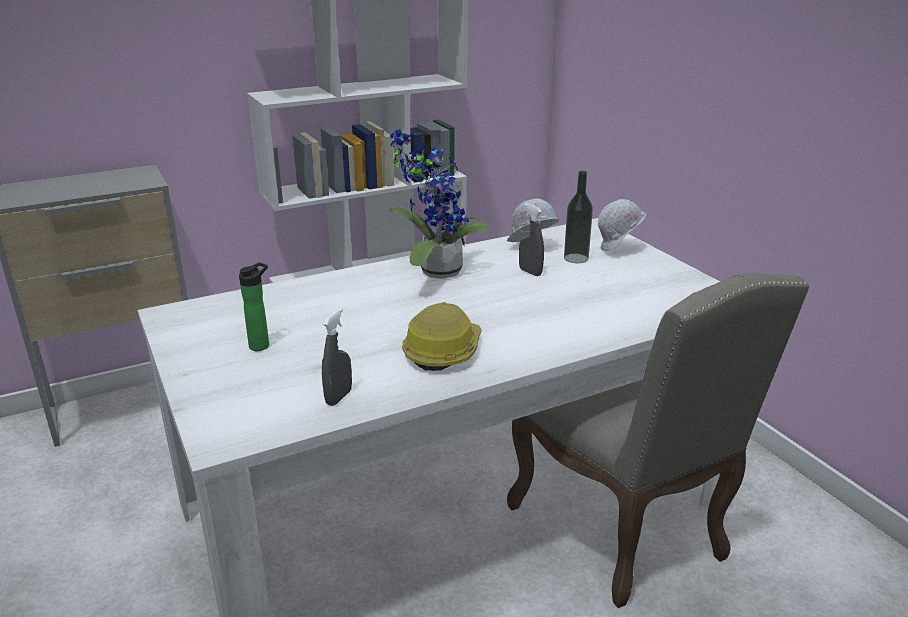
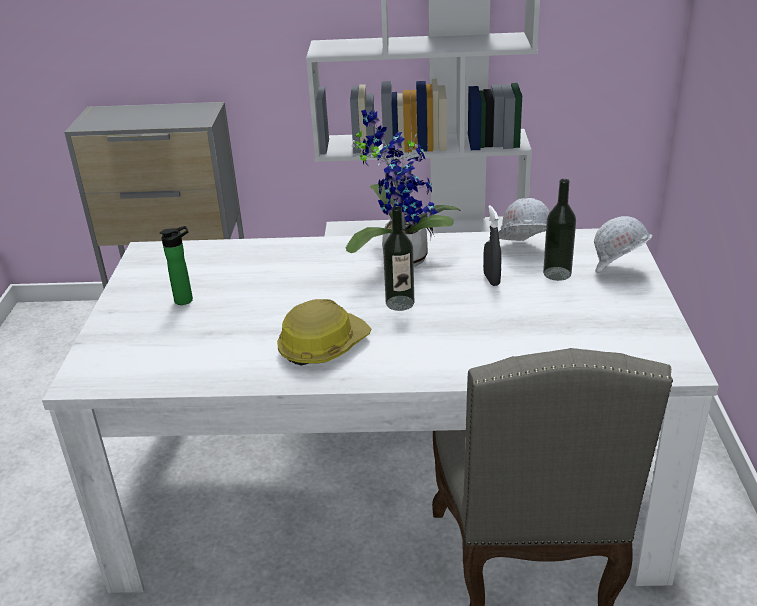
camera: 30 degrees right, 5 degrees up
grey spray bottle [322,308,352,406] -> none
none -> bottle [383,206,414,311]

